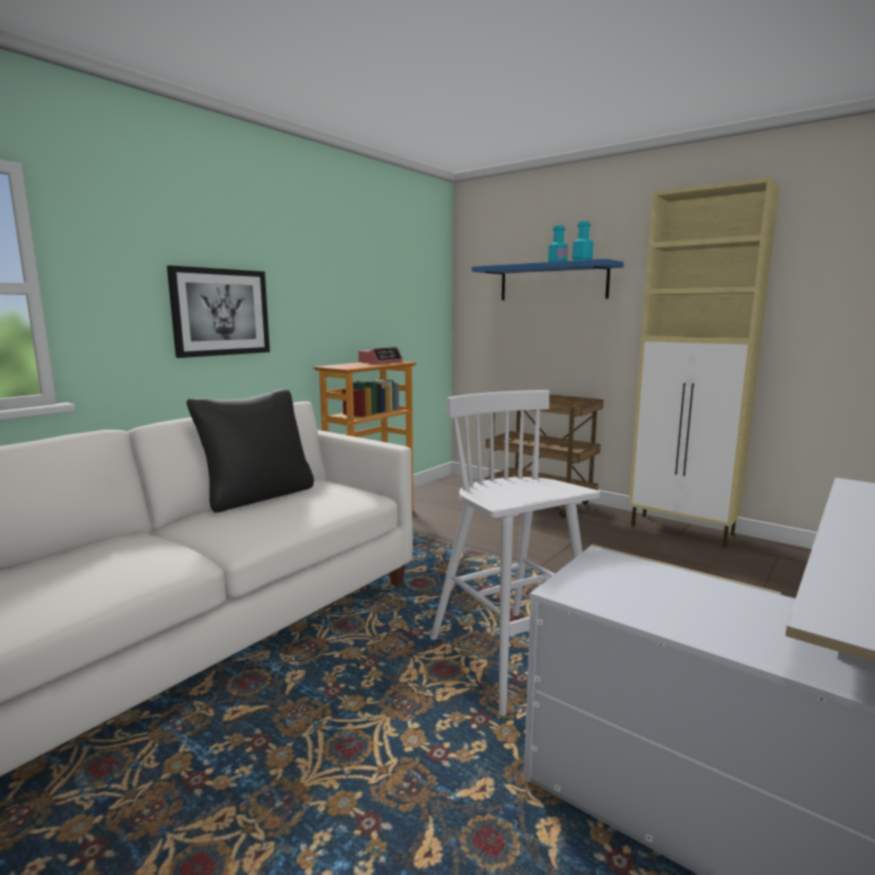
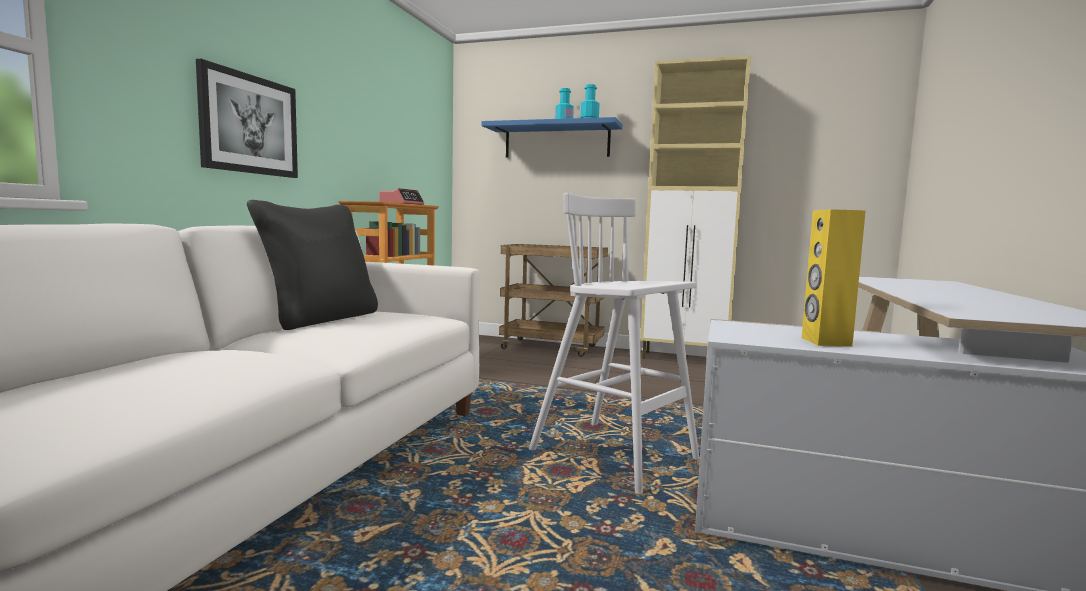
camera: 20 degrees left, 5 degrees down
none -> yellow speaker [802,209,866,347]

